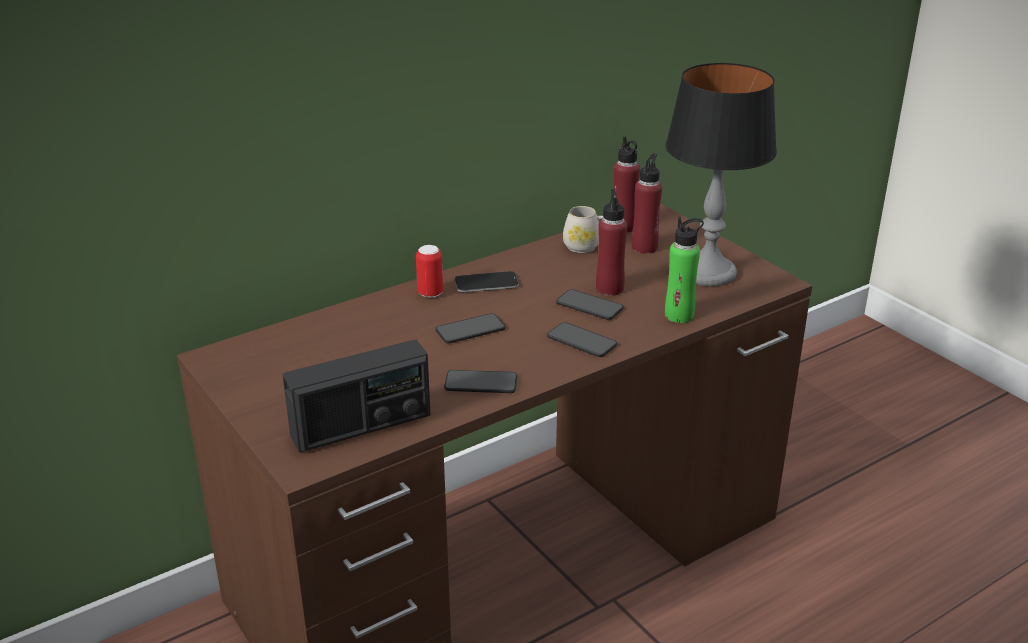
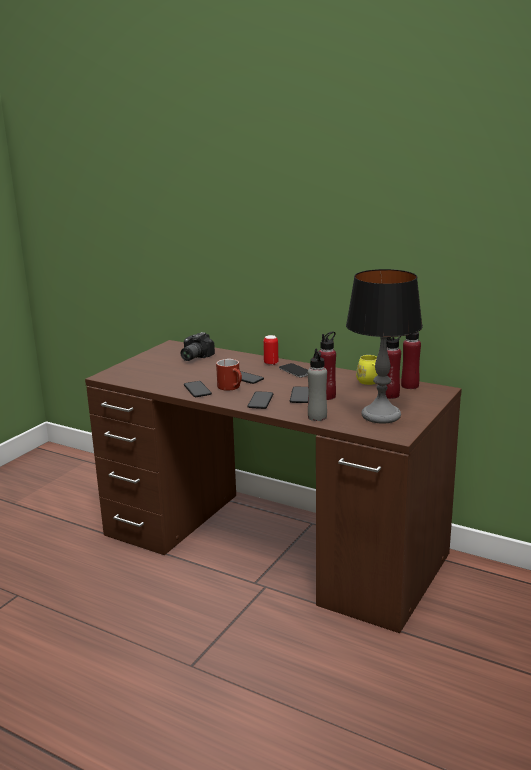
camera: 65 degrees right, 10 degrees down
radio [282,340,431,453] -> none
white mug [563,206,603,253] -> yellow mug [356,355,378,385]
green bottle [665,217,704,323] -> grey bottle [308,349,327,421]
none -> camera [180,332,215,361]
none -> red mug [216,359,242,391]

